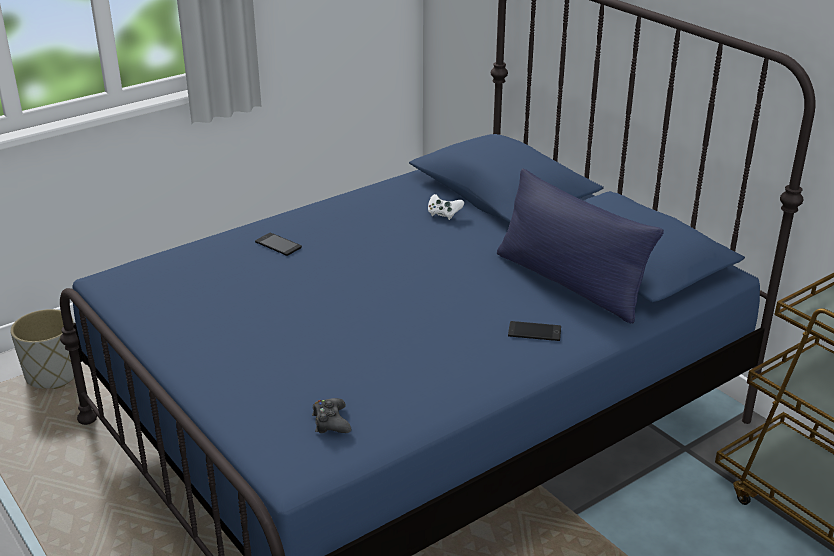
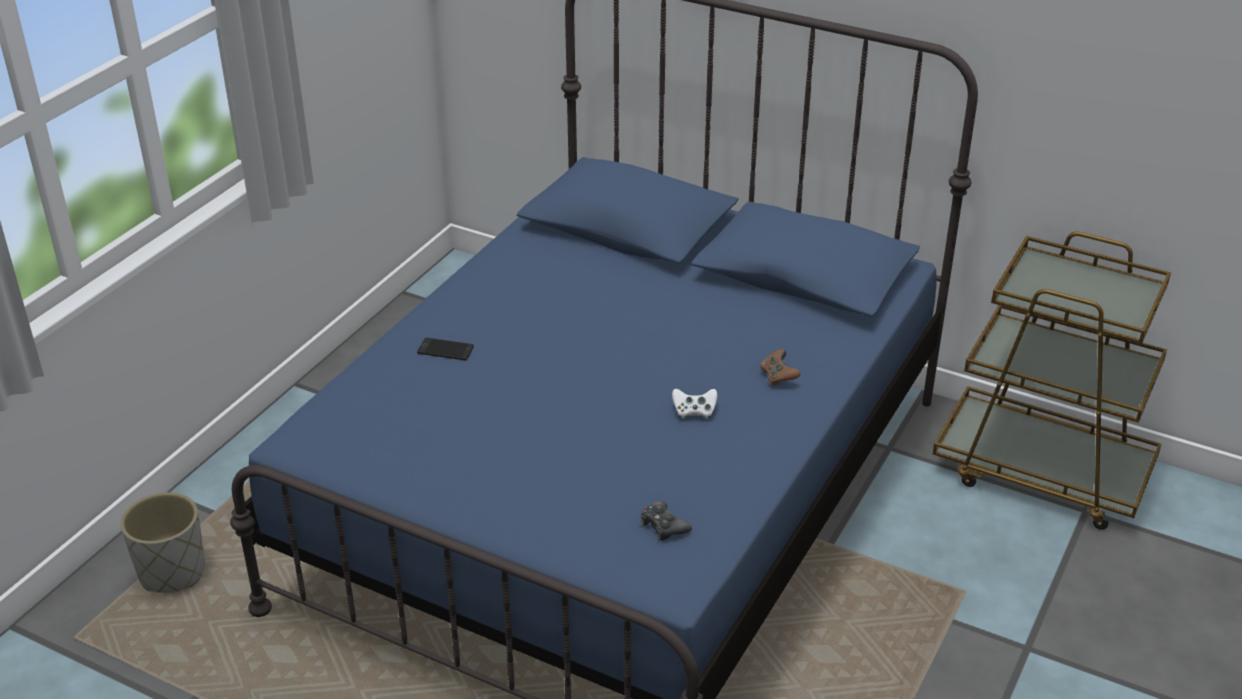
camera: 25 degrees left, 5 degrees up
white game controller [428,194,464,220] -> white game controller moved to [672,389,717,419]
blue pillow [497,168,664,324] -> none
phone [508,321,561,341] -> brown game controller [760,349,801,386]

